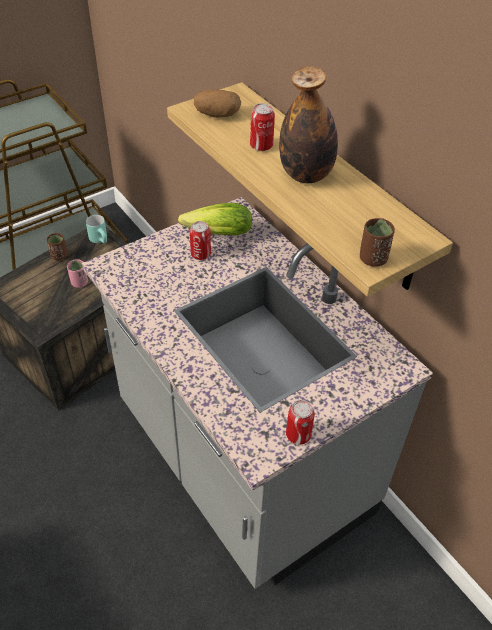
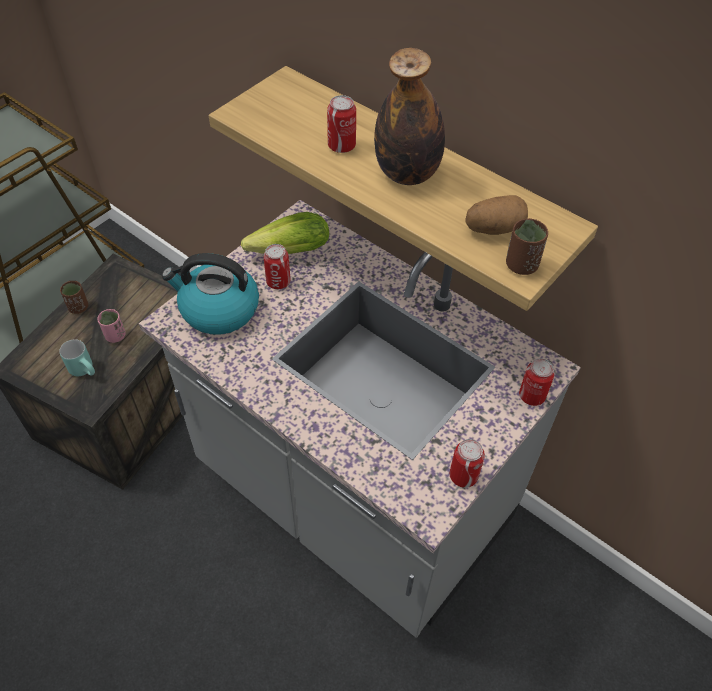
camera: 15 degrees left, 5 degrees up
turquoise mug [86,215,107,243] -> turquoise mug moved to [59,339,95,376]
potato [194,90,241,118] -> potato moved to [465,195,528,235]
none -> kettle [162,253,259,334]
none -> can [519,358,555,406]

